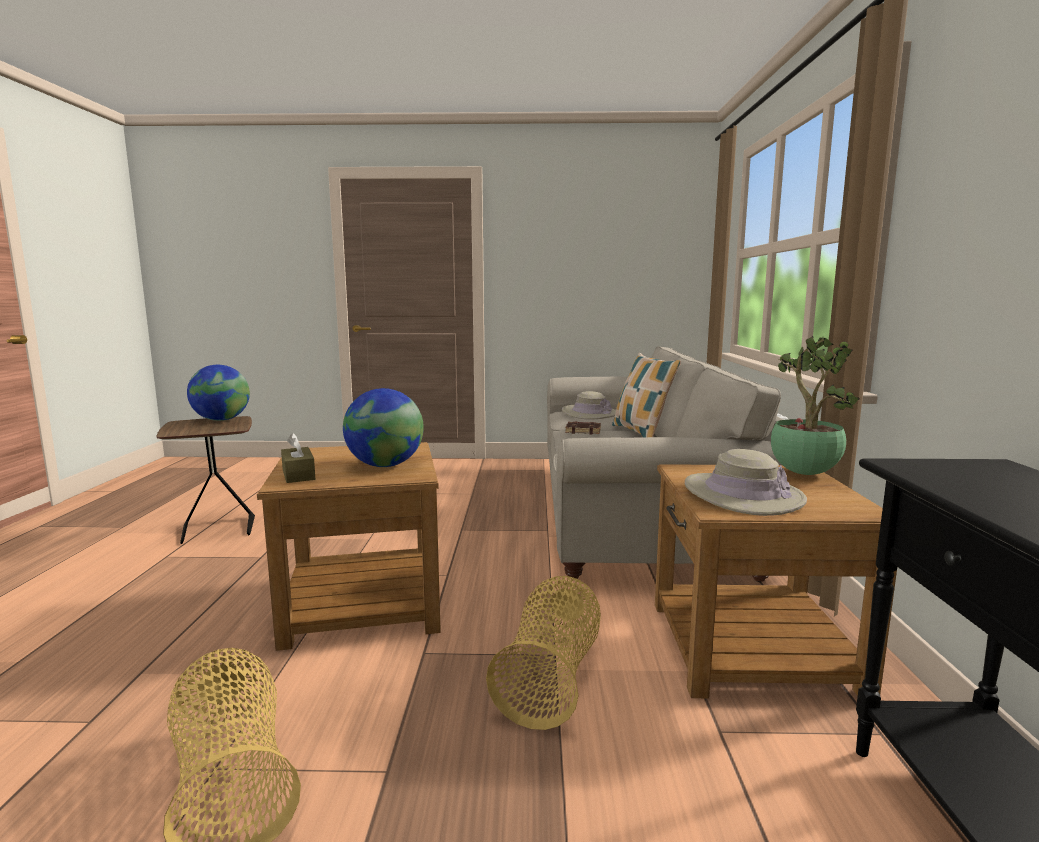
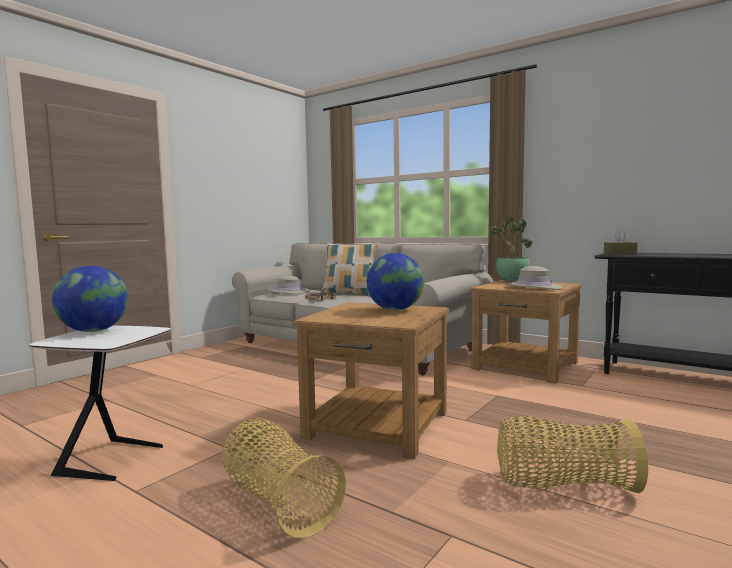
camera: 55 degrees left, 5 degrees down
brown side table [156,416,255,544] -> white side table [29,326,171,481]
brown tissue box [281,433,315,483] -> brown tissue box moved to [604,231,638,255]
basket [486,576,601,730] -> basket moved to [222,418,346,538]

